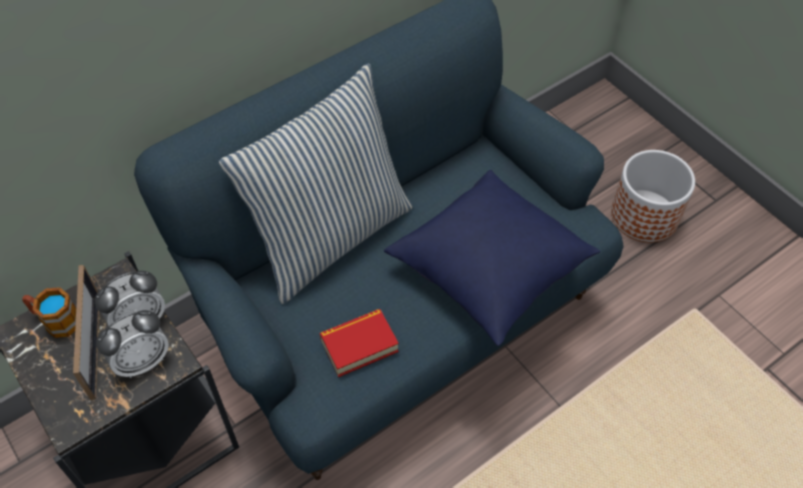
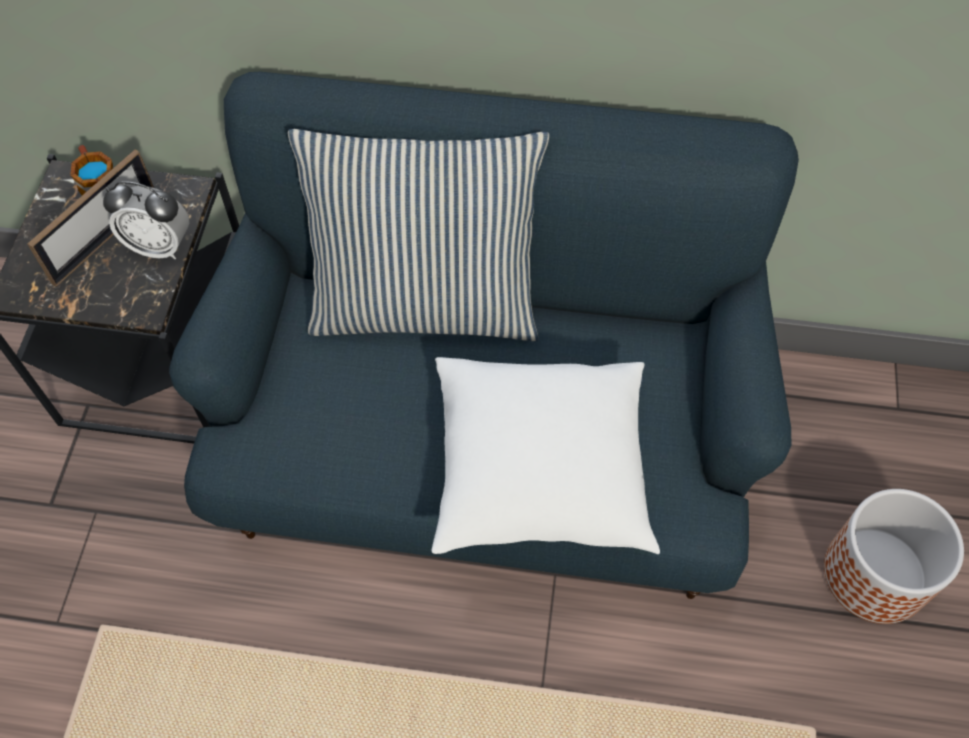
camera: 45 degrees right, 5 degrees up
alarm clock [96,310,169,378] -> none
book [320,309,399,377] -> none
blue pillow [384,170,600,346] -> white pillow [432,357,660,554]

